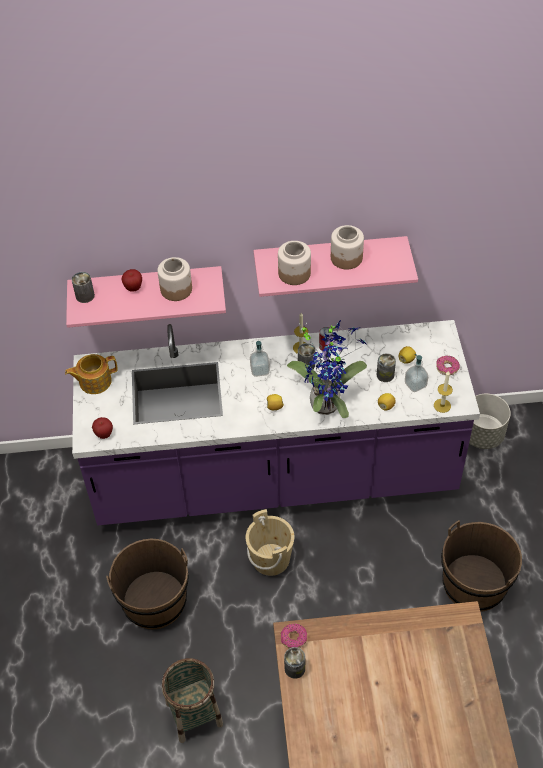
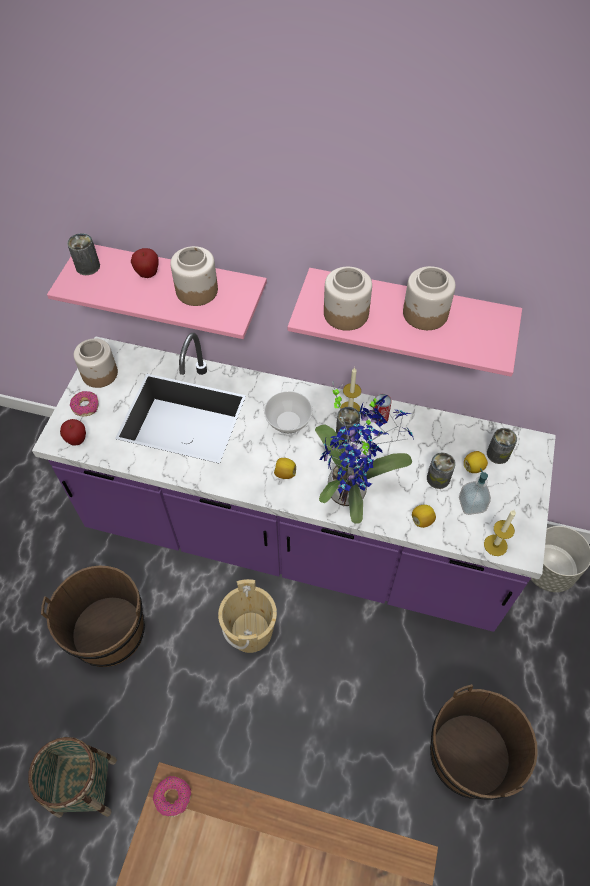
camera: 20 degrees right, 5 degrees up
teapot [65,354,118,394] -> jar [74,338,118,388]
soap dispenser [250,341,270,377] -> bowl [264,391,313,433]
can [284,647,305,679] -> can moved to [487,428,517,464]
donut [436,355,460,375] -> donut moved to [70,391,99,416]

